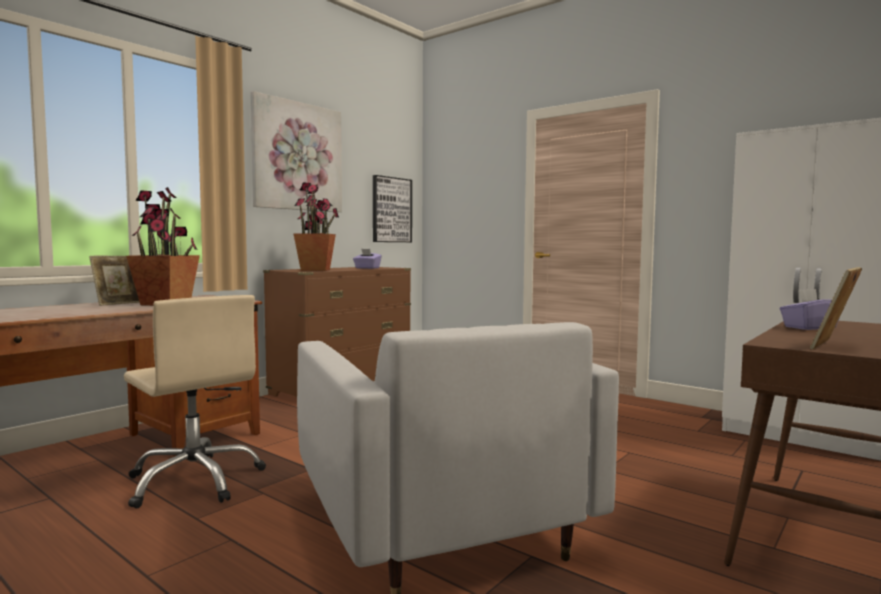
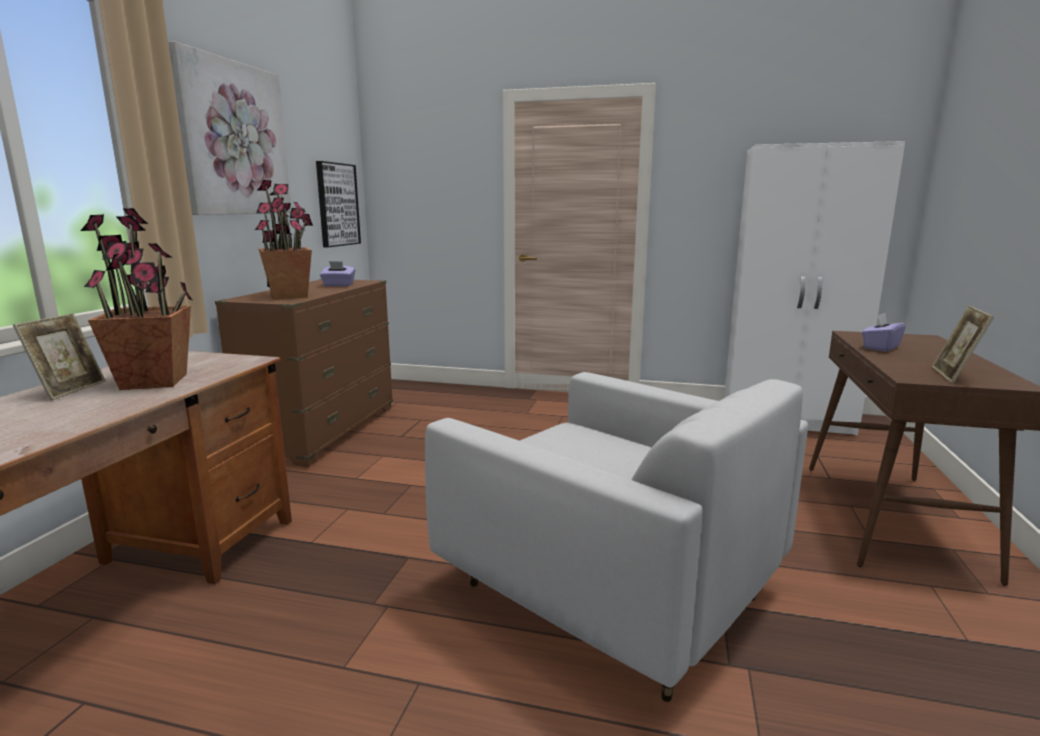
camera: 25 degrees left, 10 degrees up
beige office chair [124,295,266,508] -> none

